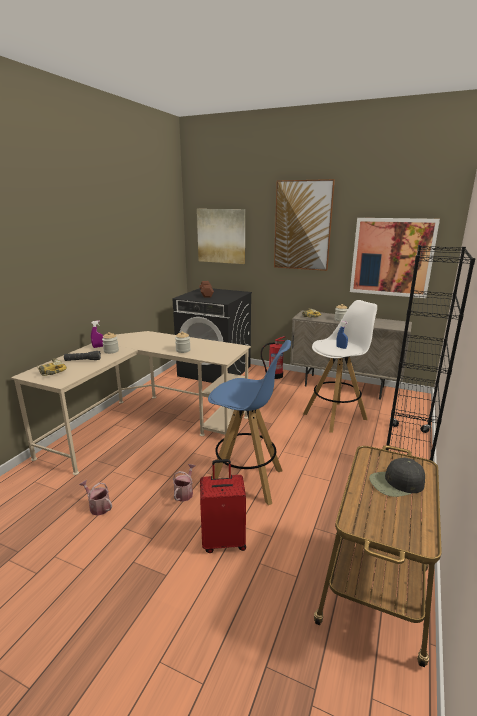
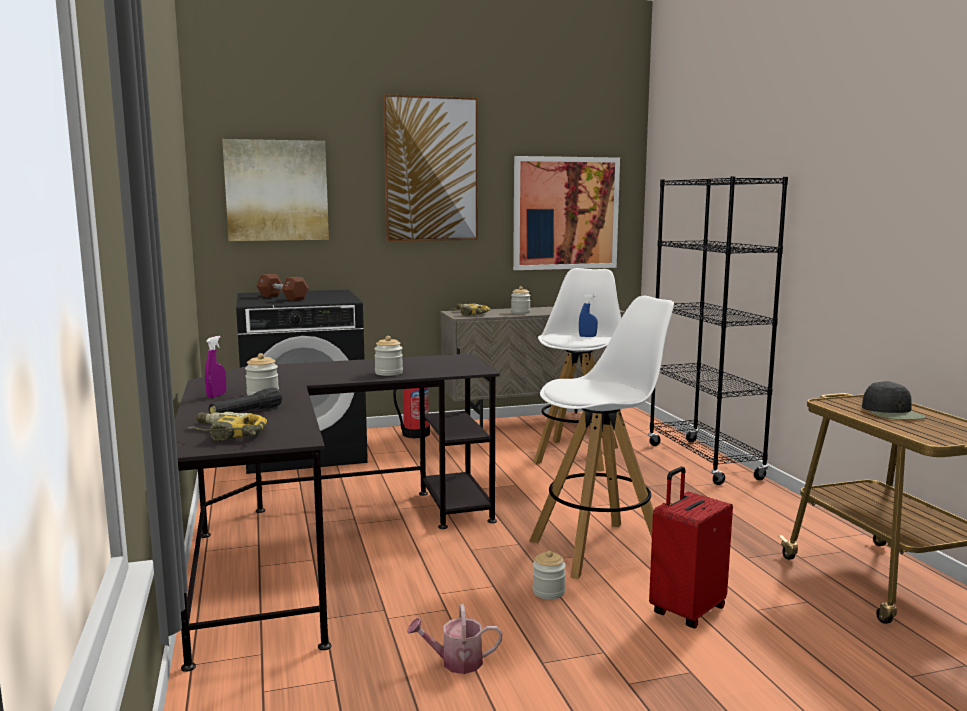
camera: 40 degrees left, 10 degrees down
beige desk [11,331,251,475] -> black desk [175,354,500,672]
watering can [173,464,196,502] -> jar [532,550,566,600]
blue stool [208,340,291,505] -> white stool [529,296,674,579]
black cap [369,458,425,497] -> black cap turned 45 degrees counterclockwise [862,381,926,420]

